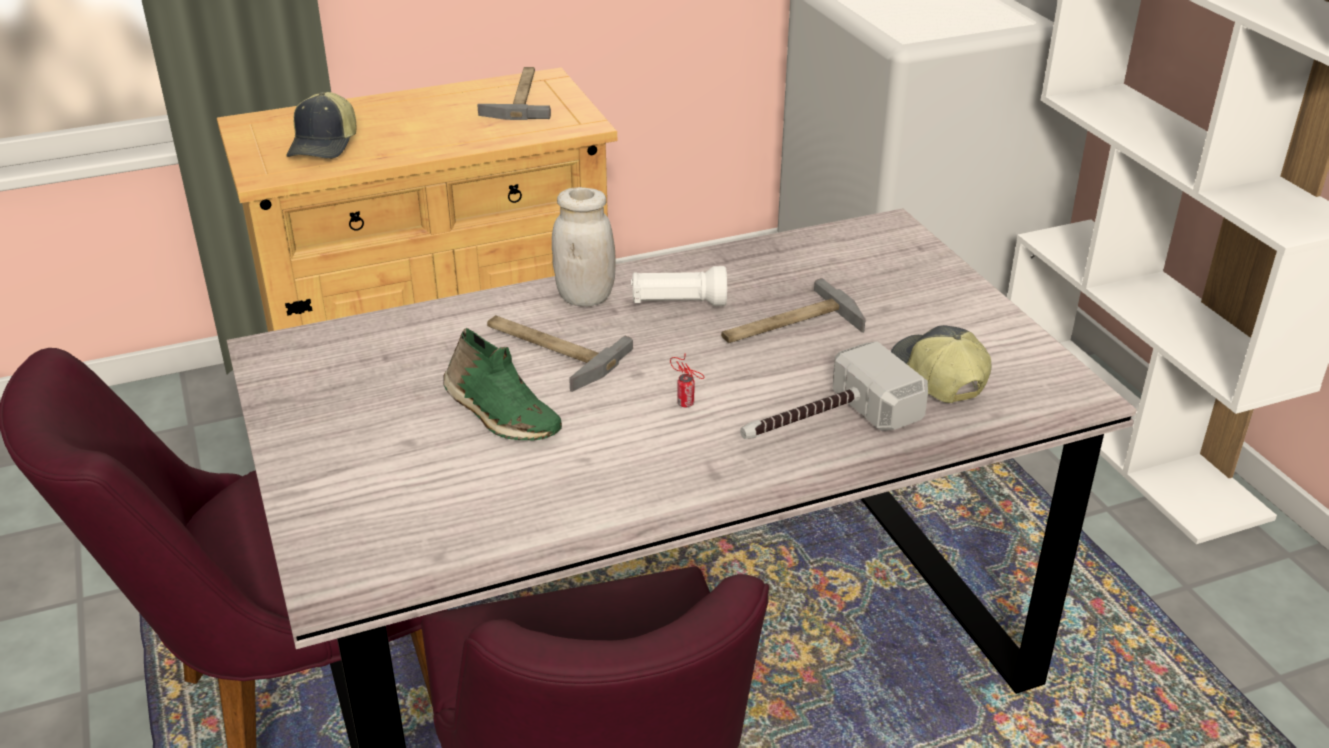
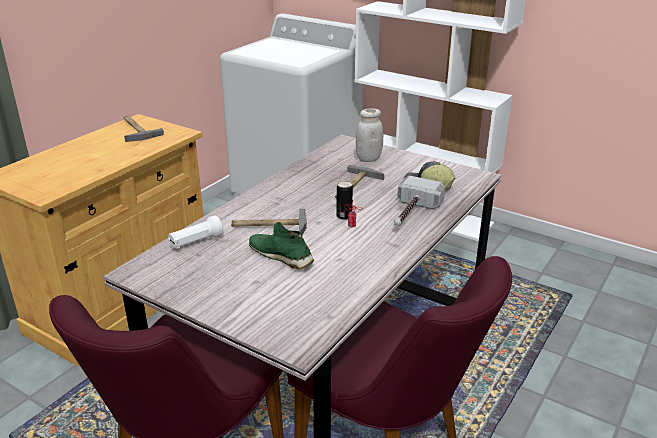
camera: 35 degrees left, 5 degrees down
cap [286,92,356,159] -> none
green shoe [443,328,562,440] -> green shoe turned 150 degrees counterclockwise [249,222,314,270]
white jar [552,187,616,306] -> white jar moved to [356,108,383,162]
white flashlight [631,266,727,306] -> white flashlight moved to [168,216,223,249]
none -> can [337,181,353,220]

